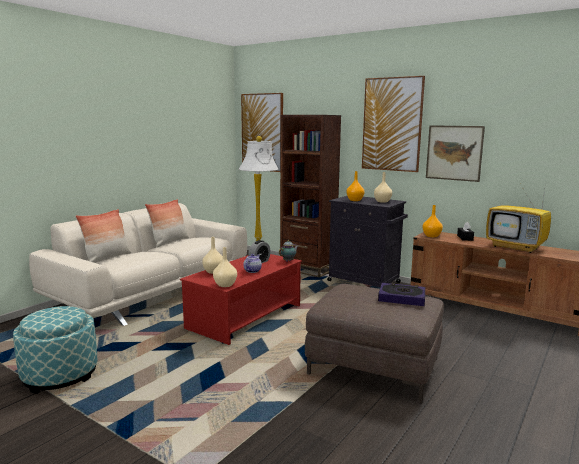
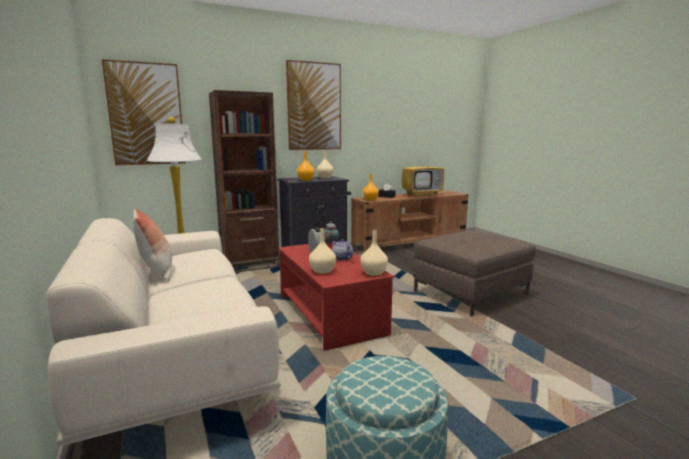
camera: 60 degrees left, 0 degrees up
pillow [75,209,131,263] -> none
book [378,283,425,306] -> none
picture [426,125,485,182] -> none

